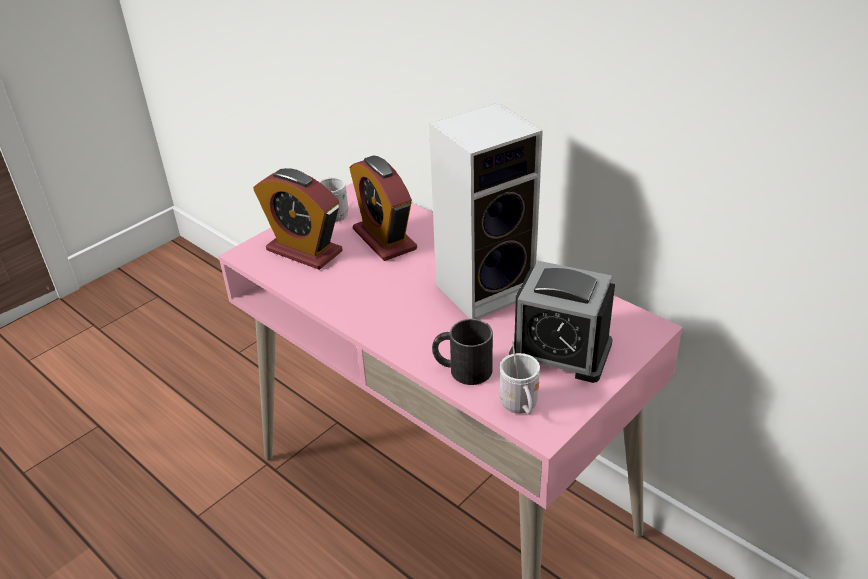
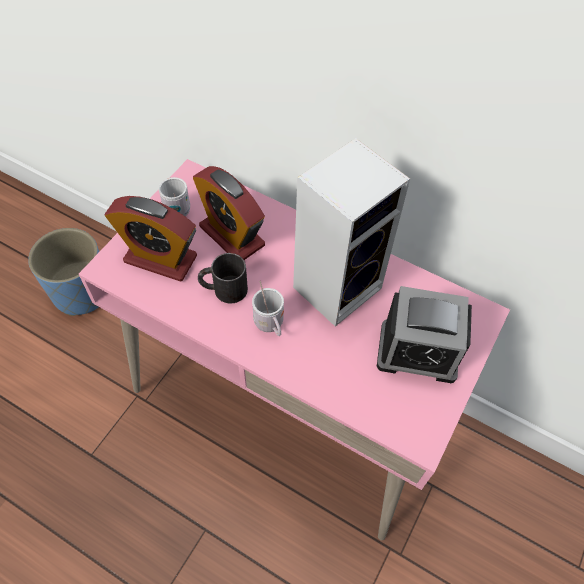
camera: 15 degrees left, 20 degrees up
black mug [432,319,493,385] -> black mug moved to [198,253,248,304]
white mug [499,341,540,414] -> white mug moved to [252,281,284,336]
none -> blue planter [28,228,99,316]

